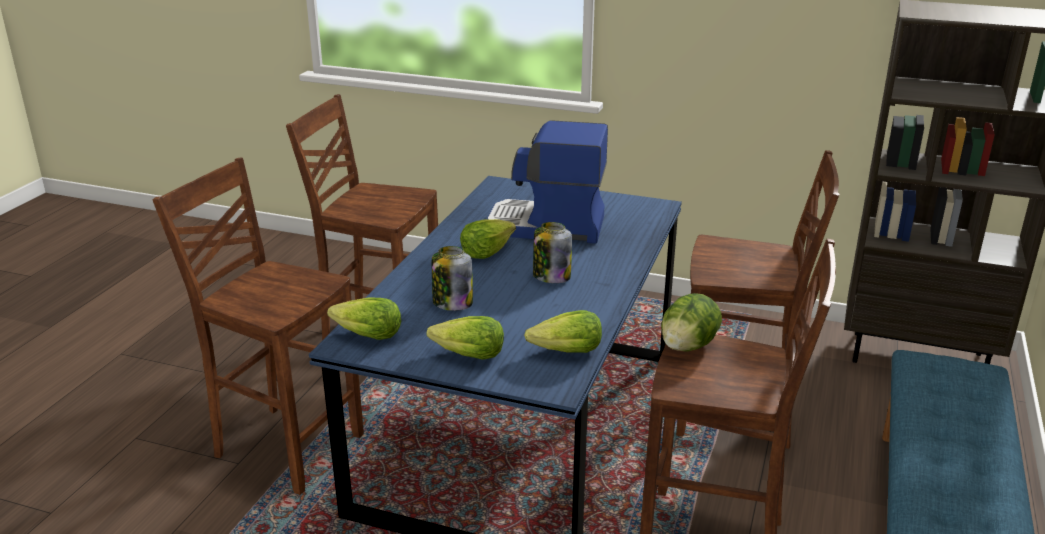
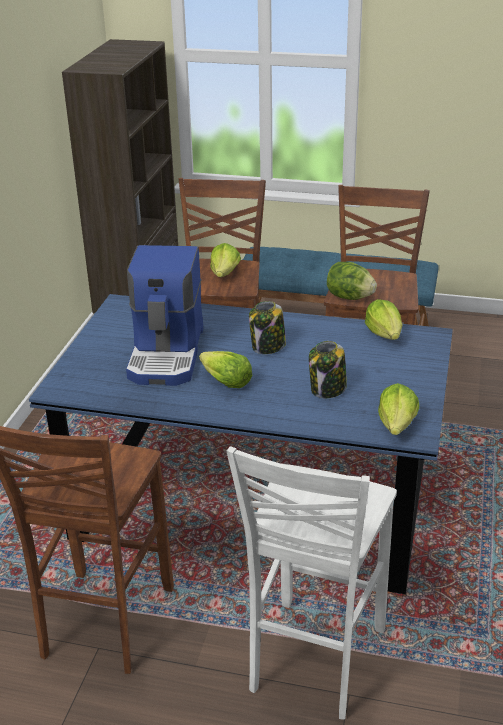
camera: 95 degrees left, 5 degrees up
brown stool [153,158,364,495] -> white stool [226,446,397,719]
lettuce [427,316,504,360] -> lettuce moved to [210,243,241,277]

